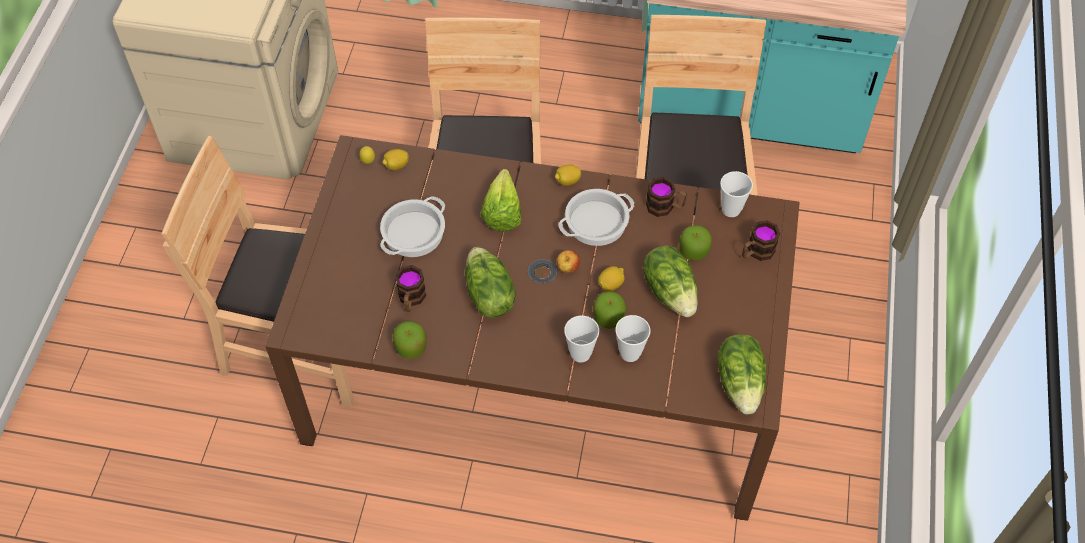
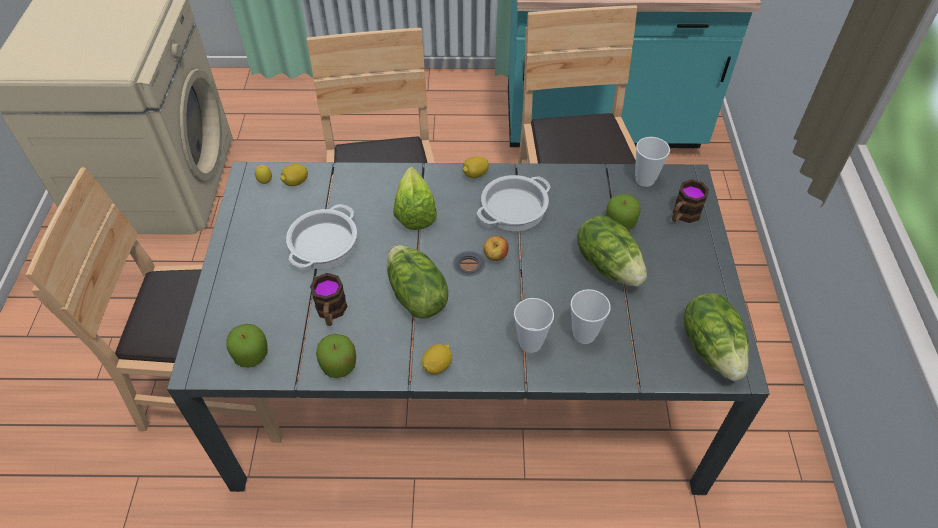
camera: 10 degrees left, 5 degrees down
brown dining table [265,135,799,521] -> grey dining table [167,162,770,495]
apple [593,291,626,329] -> apple moved to [226,324,268,368]
lemon [598,266,625,291] -> lemon moved to [422,344,452,375]
mug [646,177,687,217] -> none

